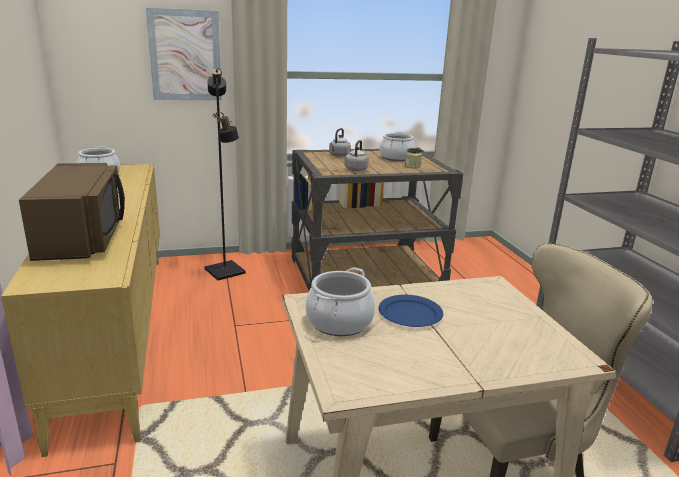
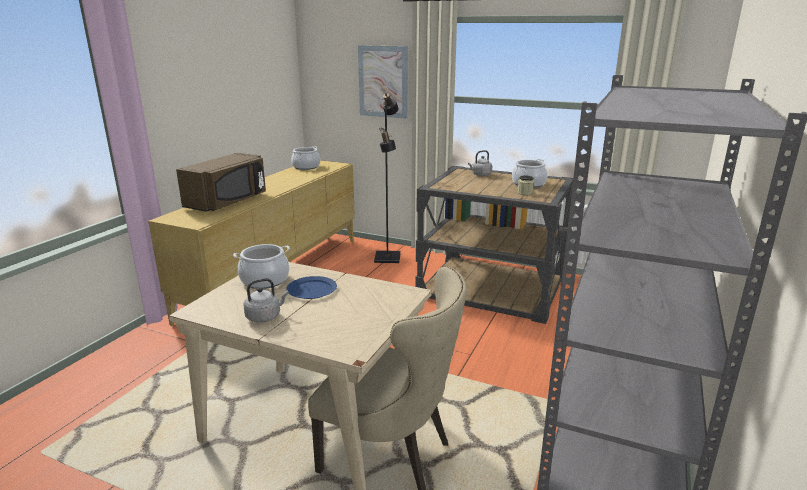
camera: 40 degrees right, 0 degrees up
grey kettle [345,140,369,171] -> grey kettle moved to [243,278,289,323]

